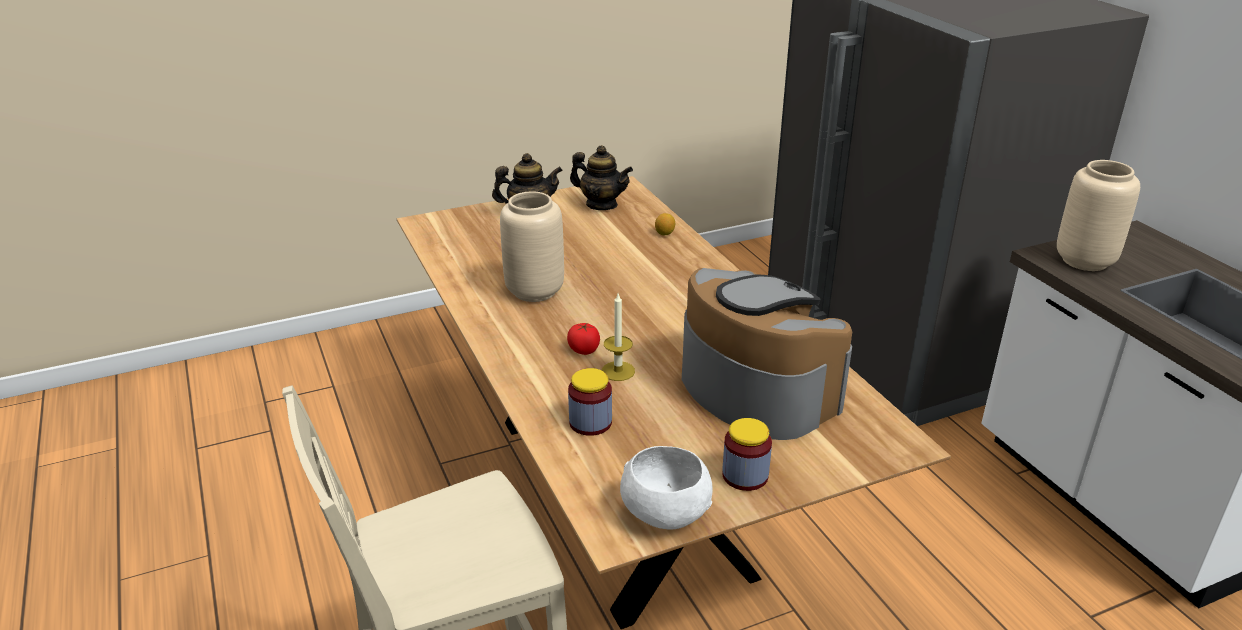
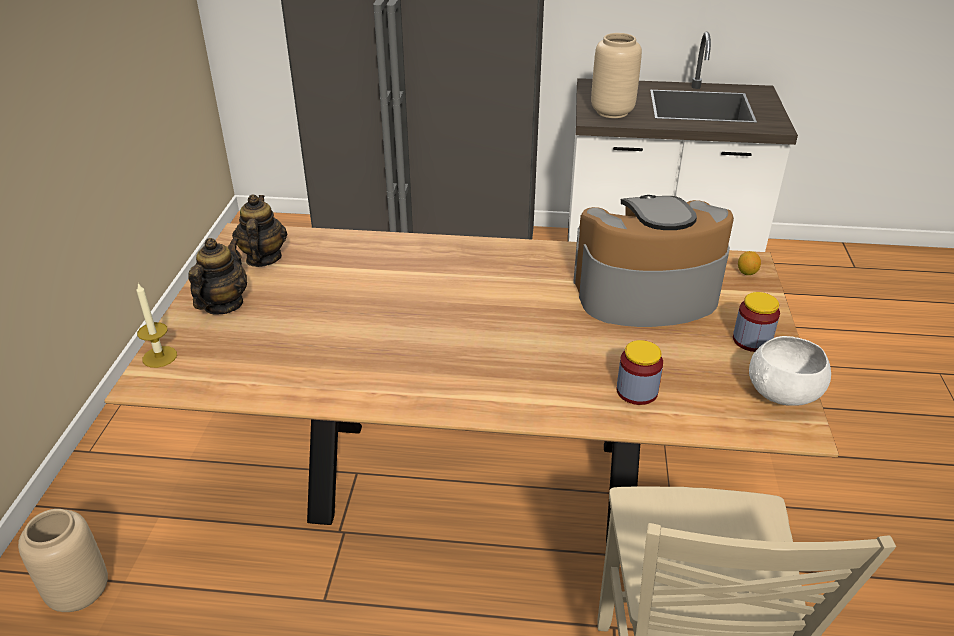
camera: 60 degrees left, 5 degrees up
beige vase [500,191,564,302] -> beige vase moved to [18,509,108,612]
tomato [567,322,600,355] -> none
teapot [570,145,633,210] -> teapot turned 60 degrees counterclockwise [232,194,287,267]
candle [601,294,635,381] -> candle moved to [136,283,177,368]
lemon [655,213,675,235] -> lemon moved to [738,251,761,275]

